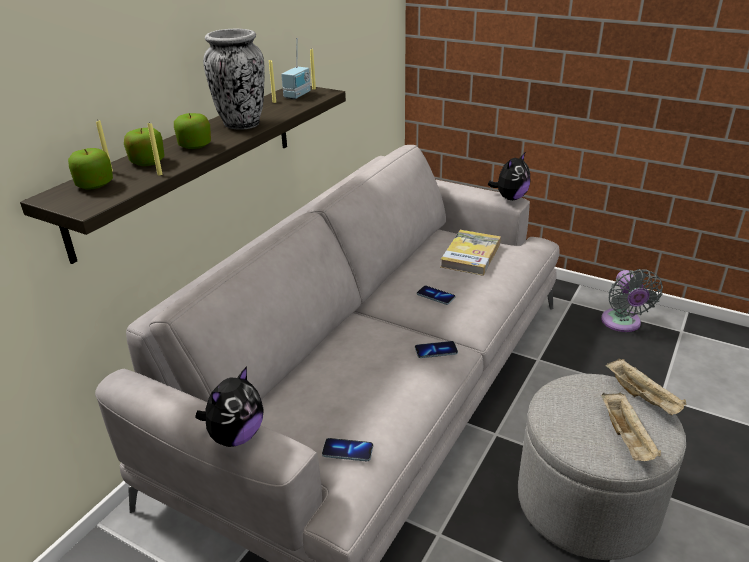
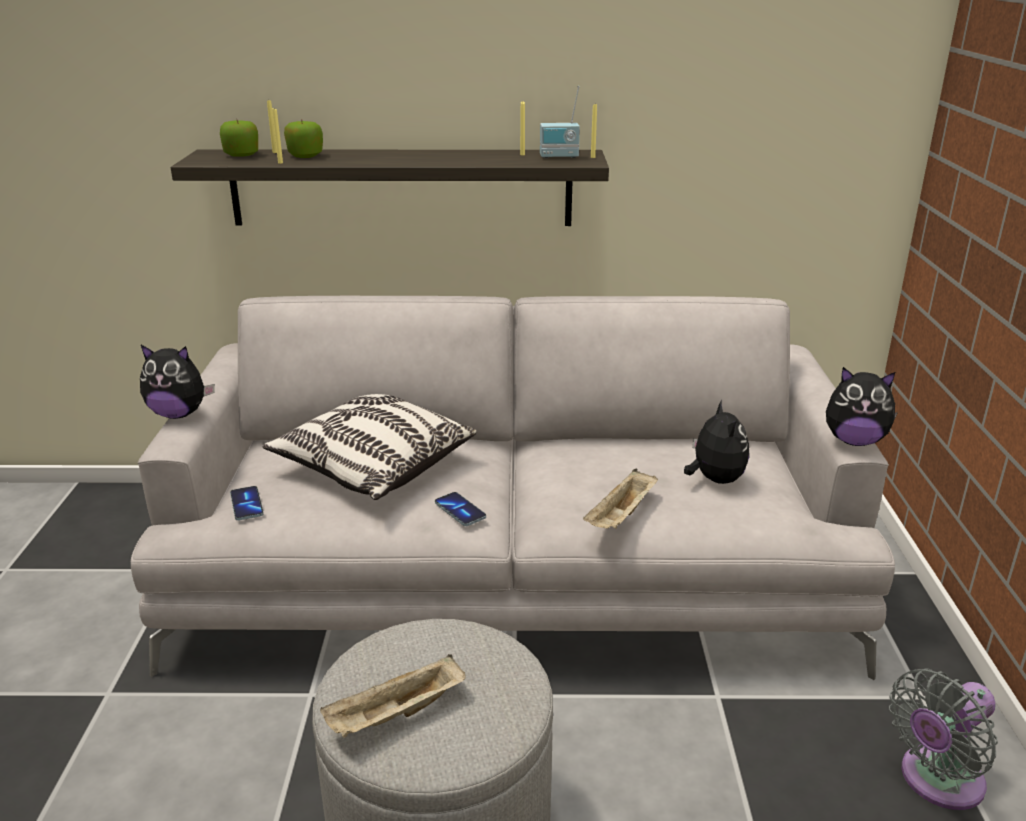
camera: 60 degrees right, 5 degrees down
apple [174,113,211,149] -> none
vase [203,29,265,130] -> none
phone [417,286,455,305] -> none
book [441,230,501,276] -> plush toy [684,400,749,484]
beige tray [606,358,687,415] -> beige tray moved to [583,469,658,529]
none -> pillow [263,394,476,500]

